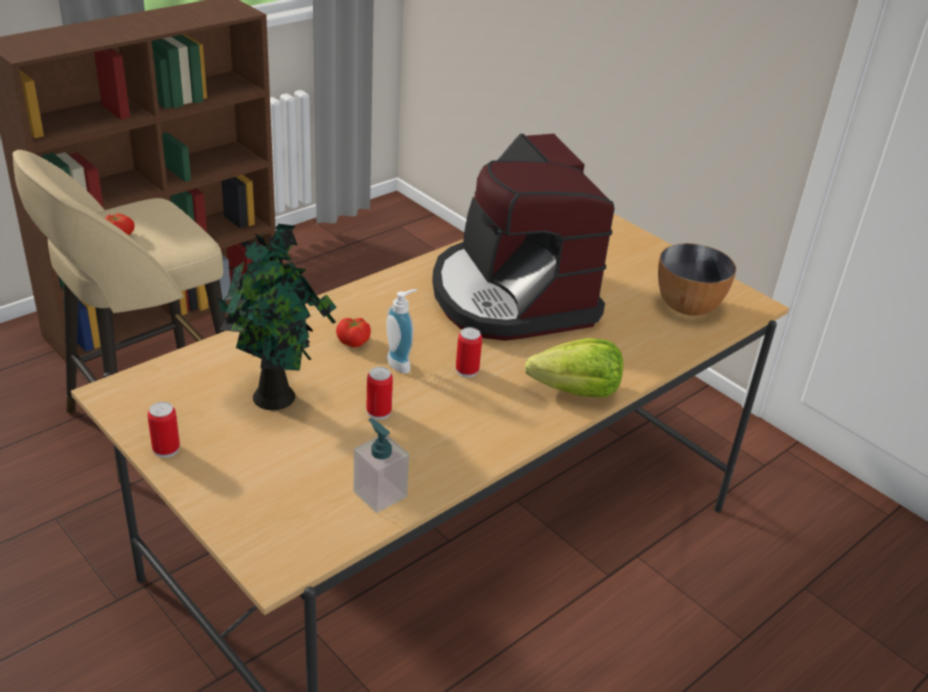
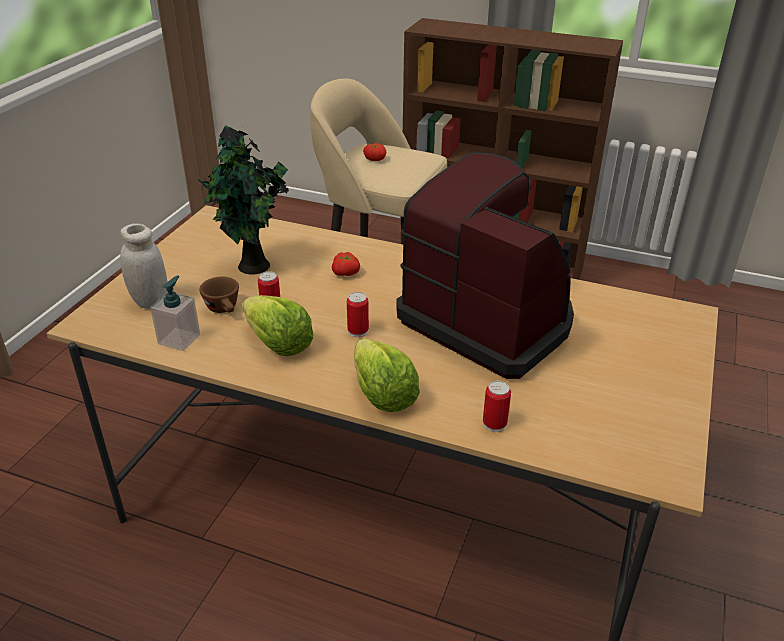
camera: 65 degrees right, 0 degrees up
can [147,402,180,458] -> can moved to [483,381,511,432]
soap dispenser [386,289,417,374] -> none
coffee machine [432,134,615,341] -> coffee machine turned 90 degrees clockwise [396,152,574,379]
bowl [658,243,736,316] -> none
none -> white jar [120,223,167,309]
none -> brown cup [200,277,239,313]
none -> lettuce [242,295,314,356]

